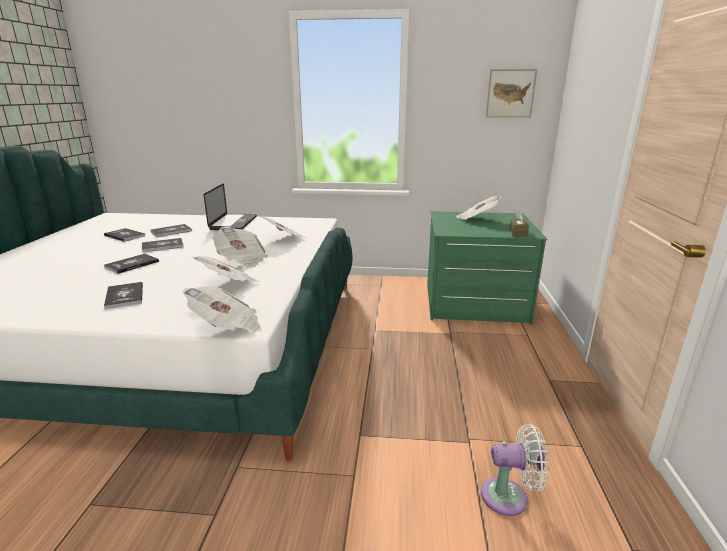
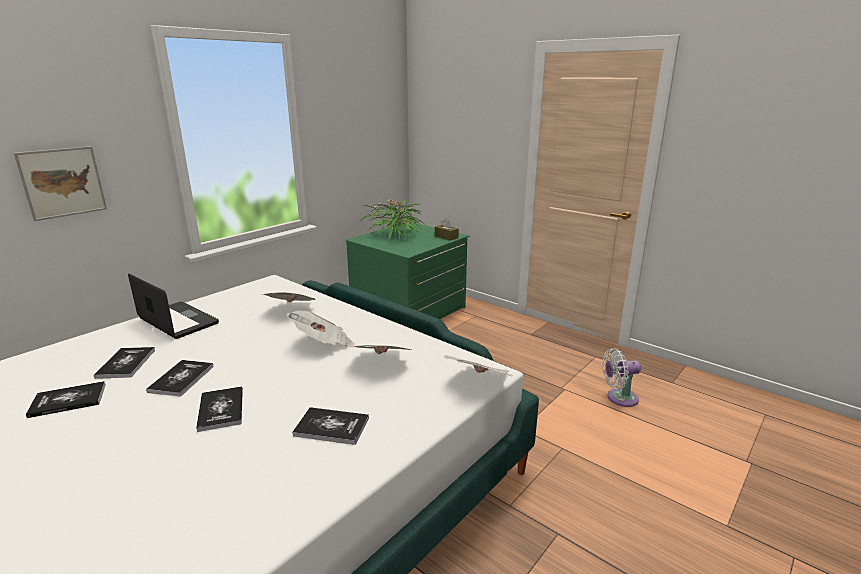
camera: 55 degrees left, 0 degrees up
newspaper [456,196,502,220] -> potted plant [360,199,424,241]
white fan [481,424,549,516] -> white fan turned 135 degrees counterclockwise [602,348,641,407]
picture [486,69,537,118] -> picture moved to [14,146,107,221]

